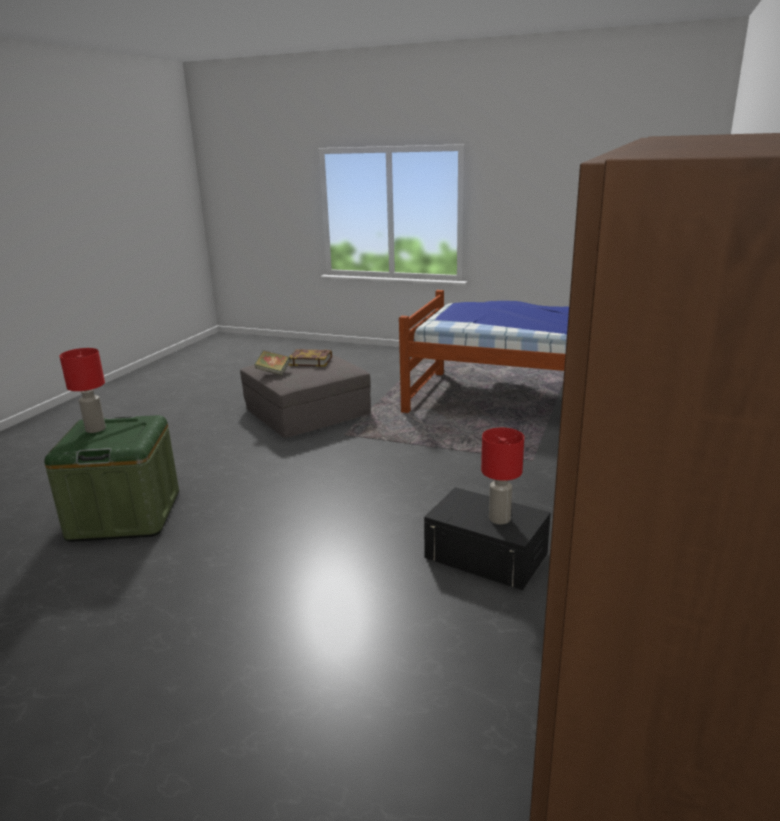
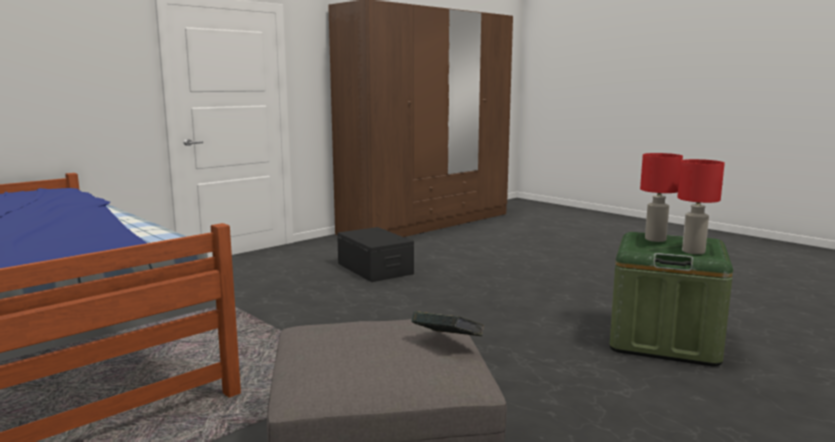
camera: 155 degrees left, 10 degrees down
book [289,349,332,367] -> none
red table lamp [481,428,524,524] -> red table lamp moved to [640,153,683,242]

